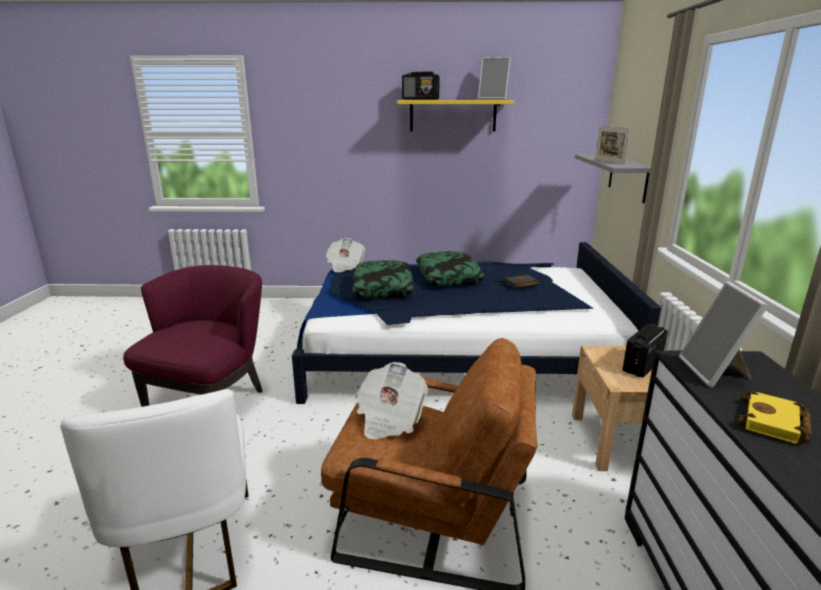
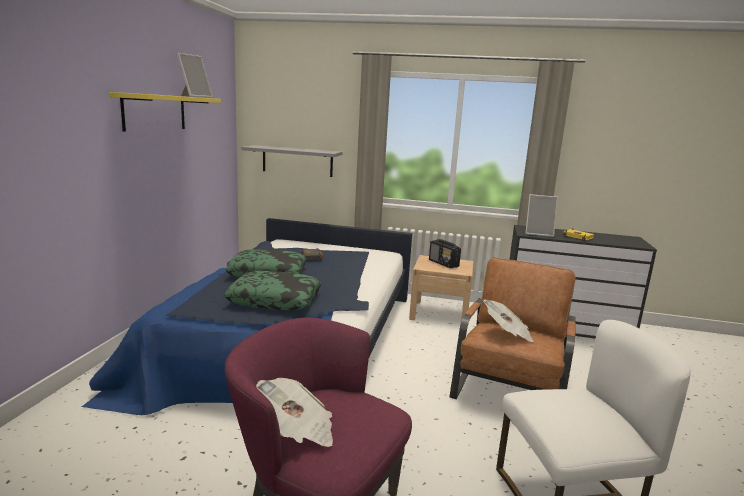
camera: 80 degrees left, 5 degrees down
newspaper [325,238,365,272] -> newspaper moved to [256,378,333,447]
radio [402,71,440,100] -> none
picture frame [596,126,630,165] -> none

